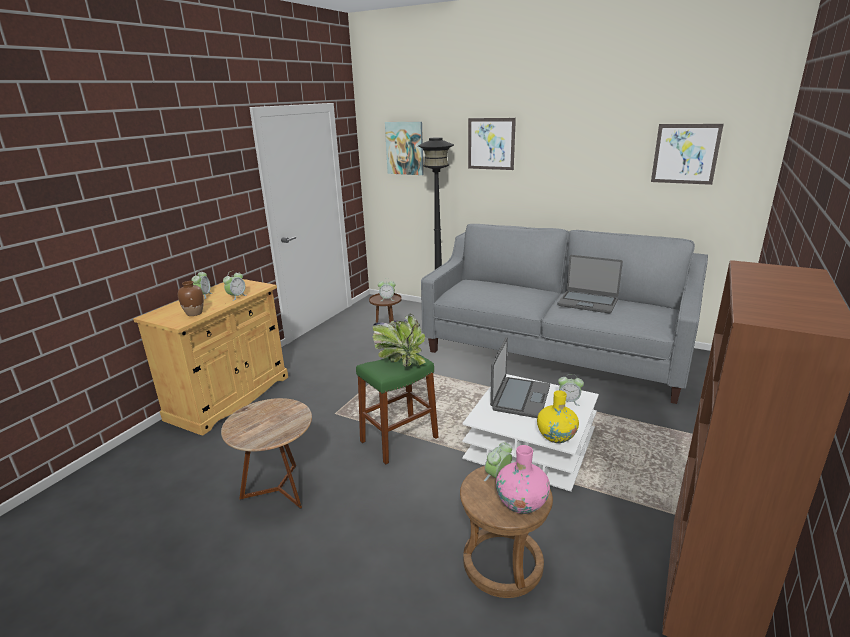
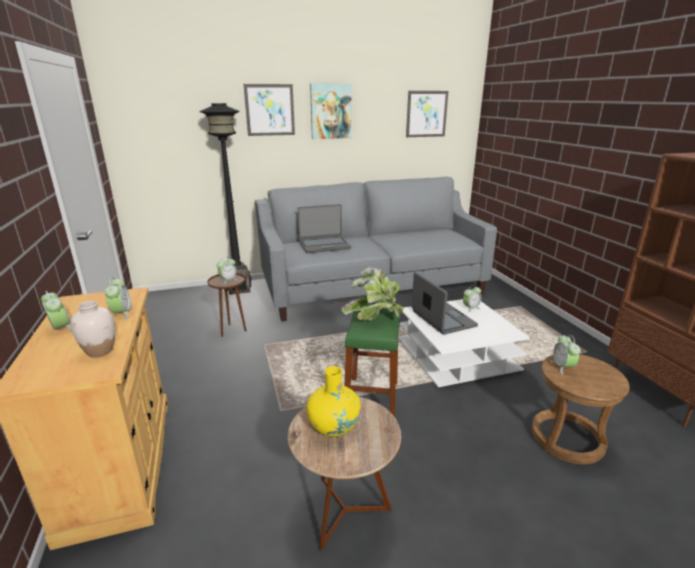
camera: 45 degrees left, 0 degrees up
brown vase [178,281,204,316] -> white vase [71,301,115,357]
picture [385,122,424,175] -> picture moved to [310,83,352,139]
pink vase [496,445,550,514] -> none
yellow vase [537,390,579,443] -> yellow vase moved to [307,366,361,437]
laptop [558,255,623,314] -> laptop moved to [298,204,351,253]

